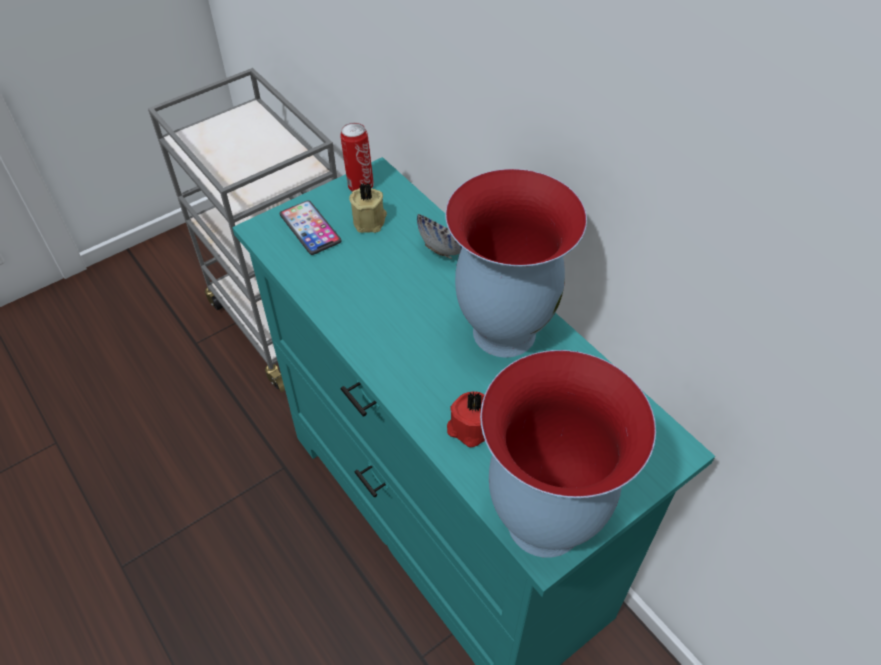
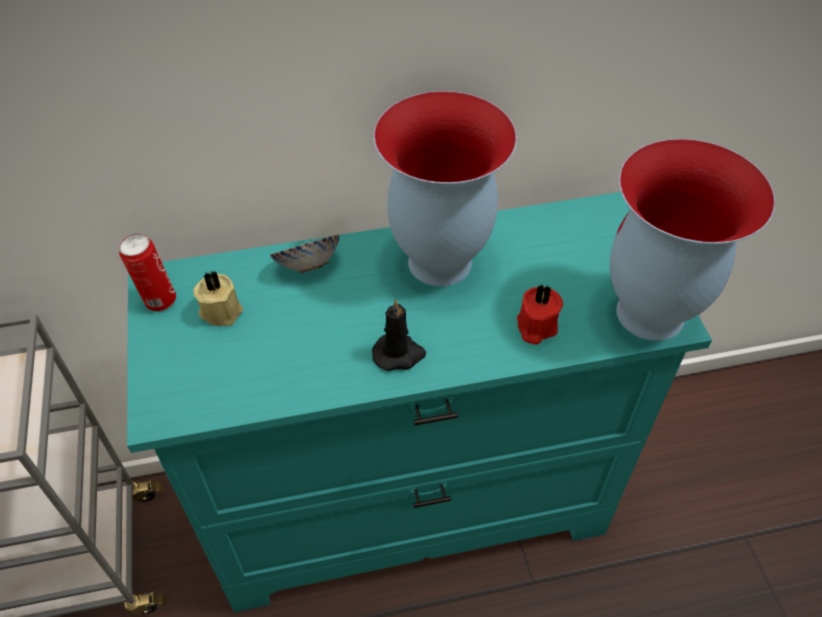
camera: 65 degrees left, 0 degrees up
phone [280,200,342,255] -> none
none -> black candle [372,299,426,371]

